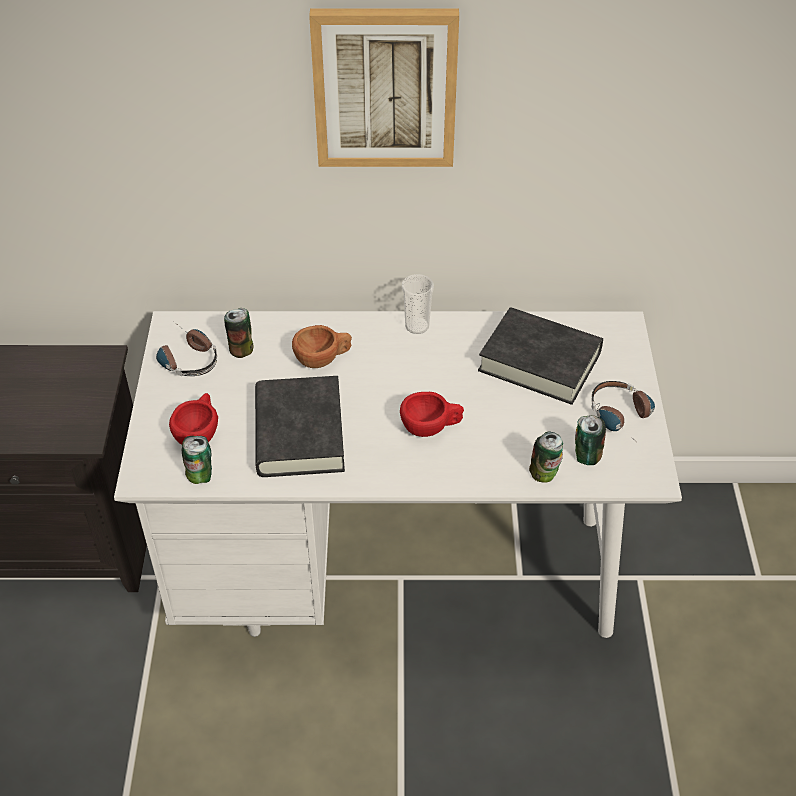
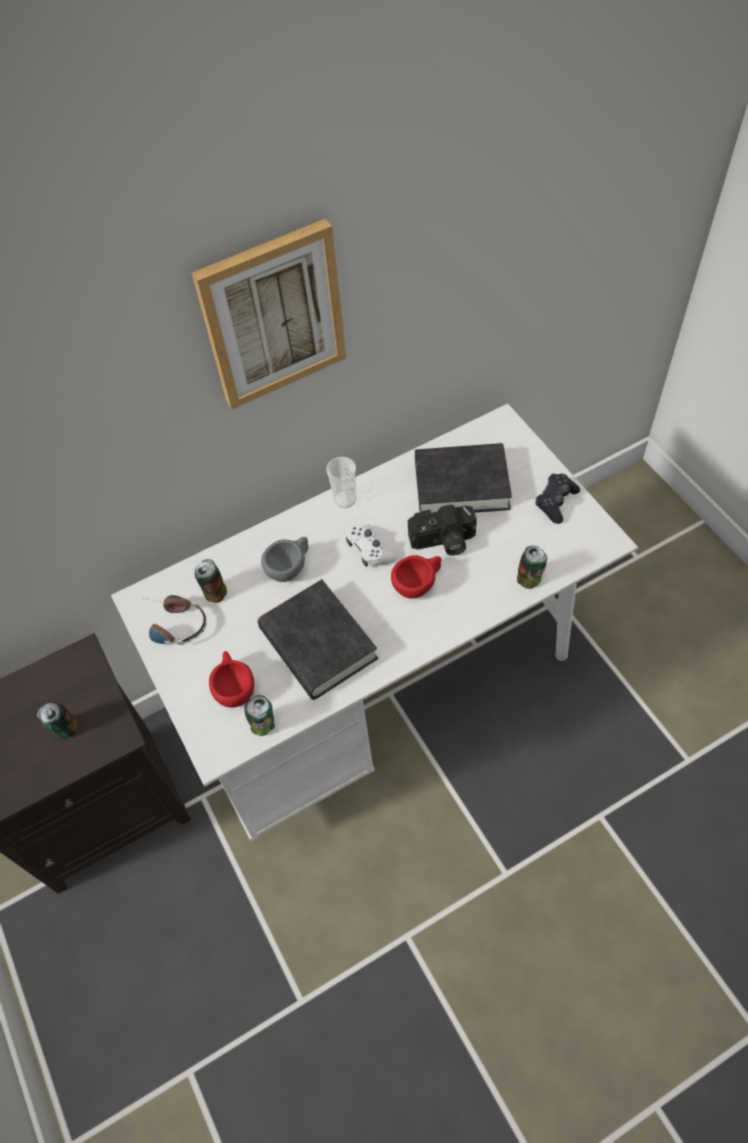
camera: 25 degrees left, 10 degrees up
brown cup [292,325,352,368] -> grey cup [261,537,309,582]
can [575,415,606,465] -> can moved to [37,702,78,739]
headphones [591,381,655,438] -> black game controller [535,474,580,524]
none -> white game controller [346,525,396,567]
none -> camera [408,504,477,556]

